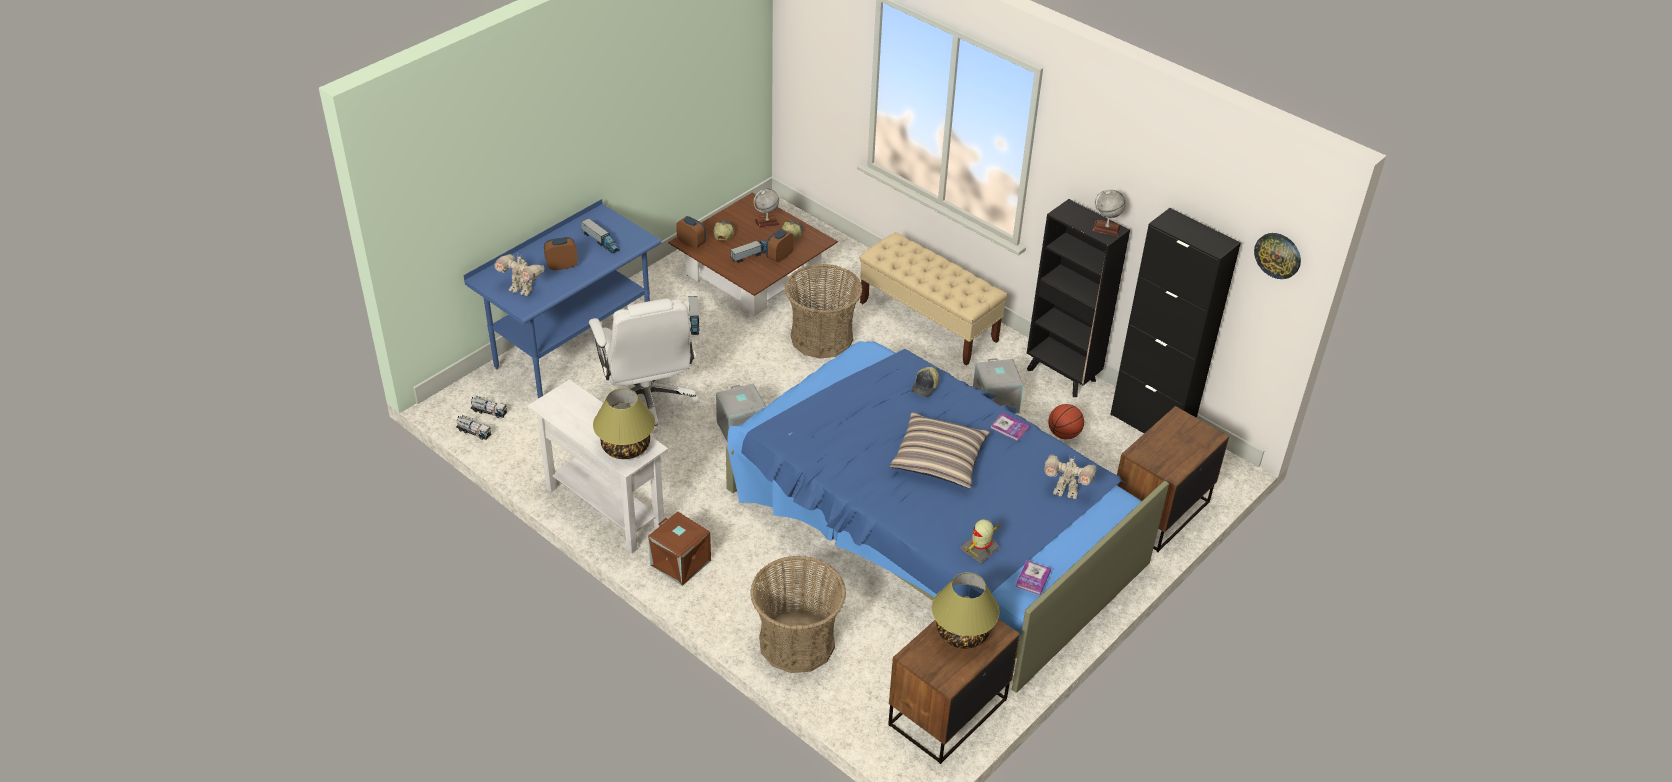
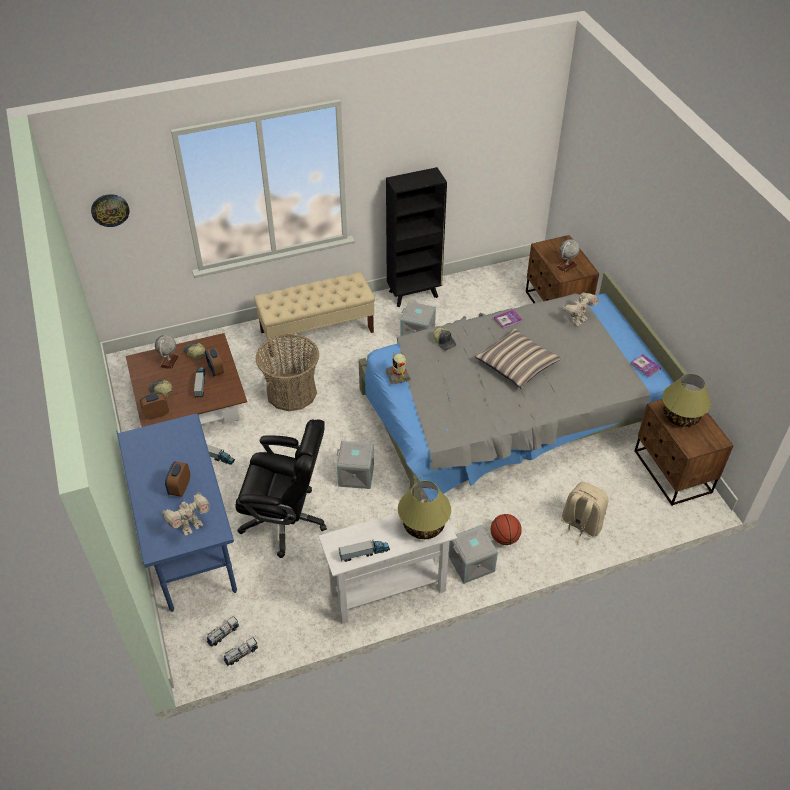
camera: 60 degrees left, 5 degrees up
toy truck [581,218,619,253] -> toy truck moved to [339,539,390,562]
white office chair [589,298,700,434] -> black office chair [235,419,327,558]
brown storage box [648,512,711,586] -> grey storage box [448,525,498,584]
blue bed [726,341,1169,693] -> grey bed [358,272,687,501]
basket [750,556,846,673] -> beige backpack [561,482,609,545]
toy robot [960,519,1000,563] -> toy robot moved to [385,353,410,384]
basketball [1048,404,1084,439] -> basketball moved to [491,514,522,545]
globe [1093,189,1126,236] -> globe moved to [556,239,580,273]
black cabinet [1110,208,1241,433] -> none
wall clock [1254,233,1301,279] -> wall clock moved to [91,194,130,227]

